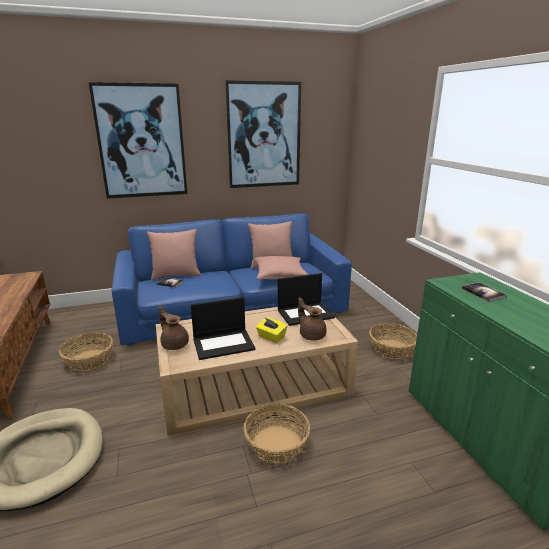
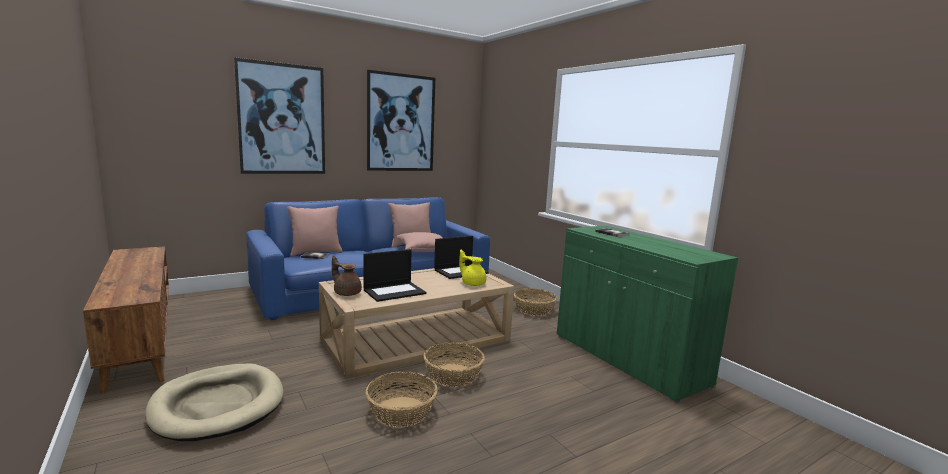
camera: 15 degrees left, 10 degrees down
basket [59,333,113,371] -> basket moved to [366,371,438,428]
yellow tissue box [256,318,287,343] -> none
brown teapot [298,297,327,341] -> yellow teapot [459,249,486,286]

